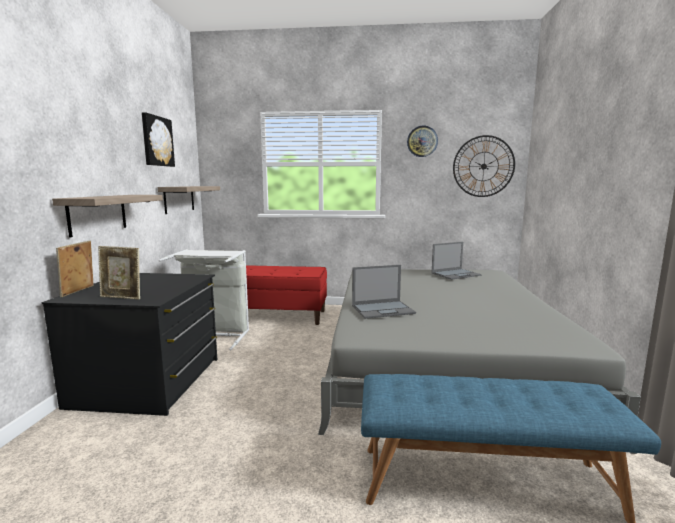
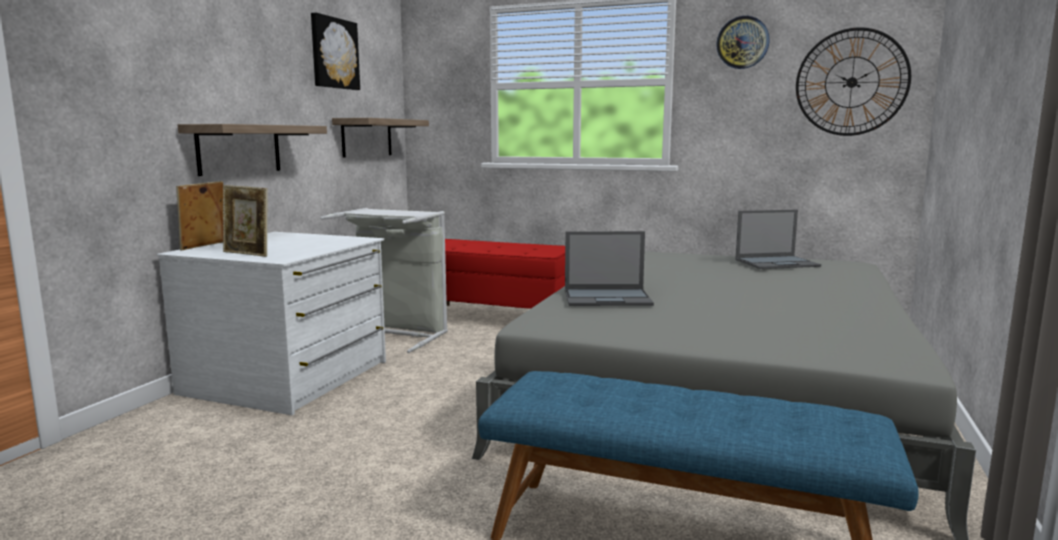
camera: 15 degrees right, 0 degrees up
black dresser [42,273,217,416] -> white dresser [157,232,386,415]

